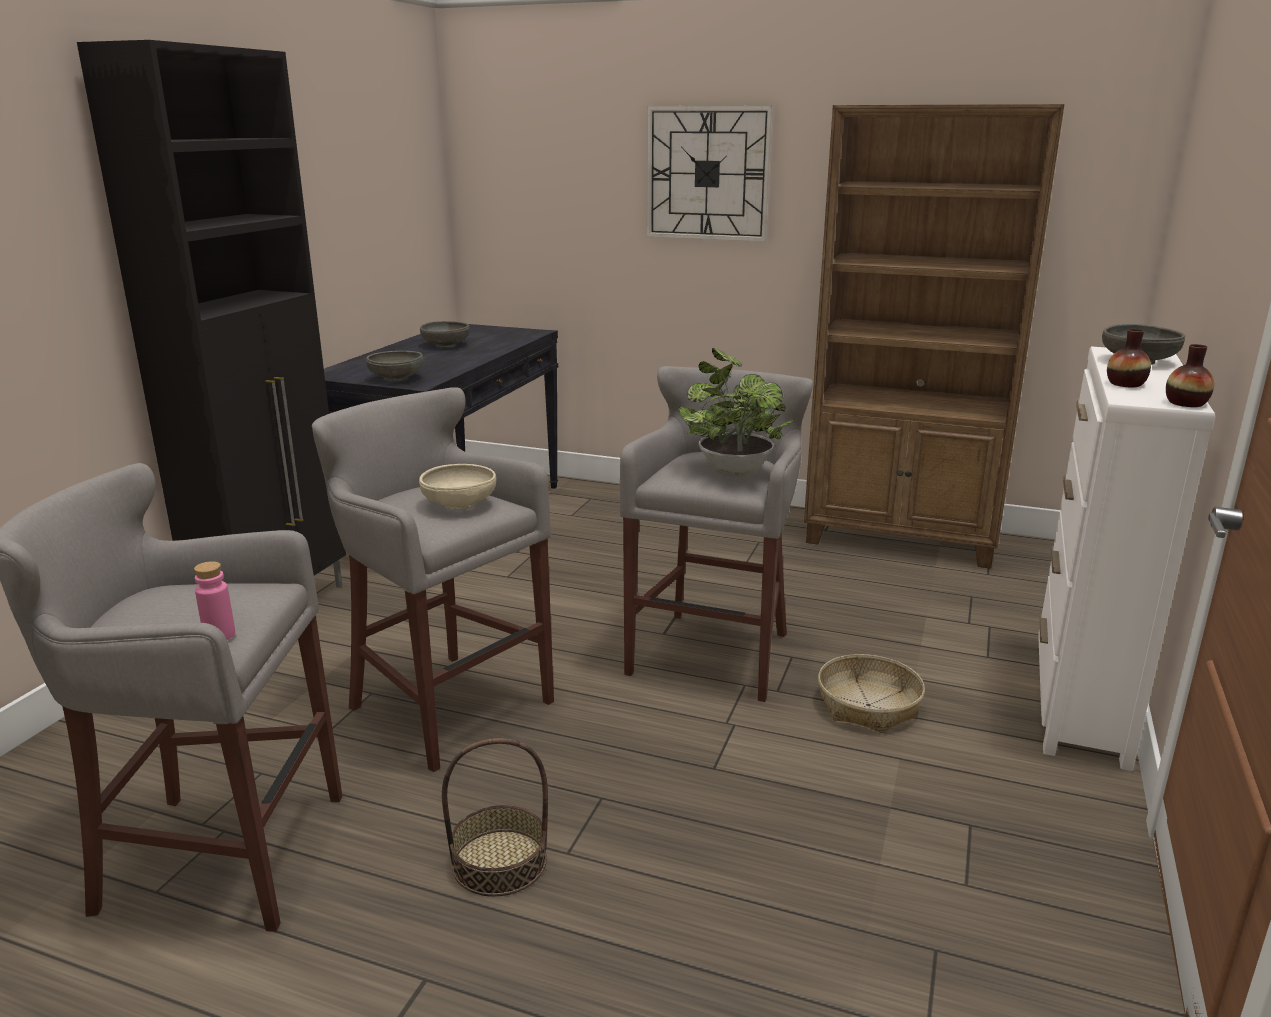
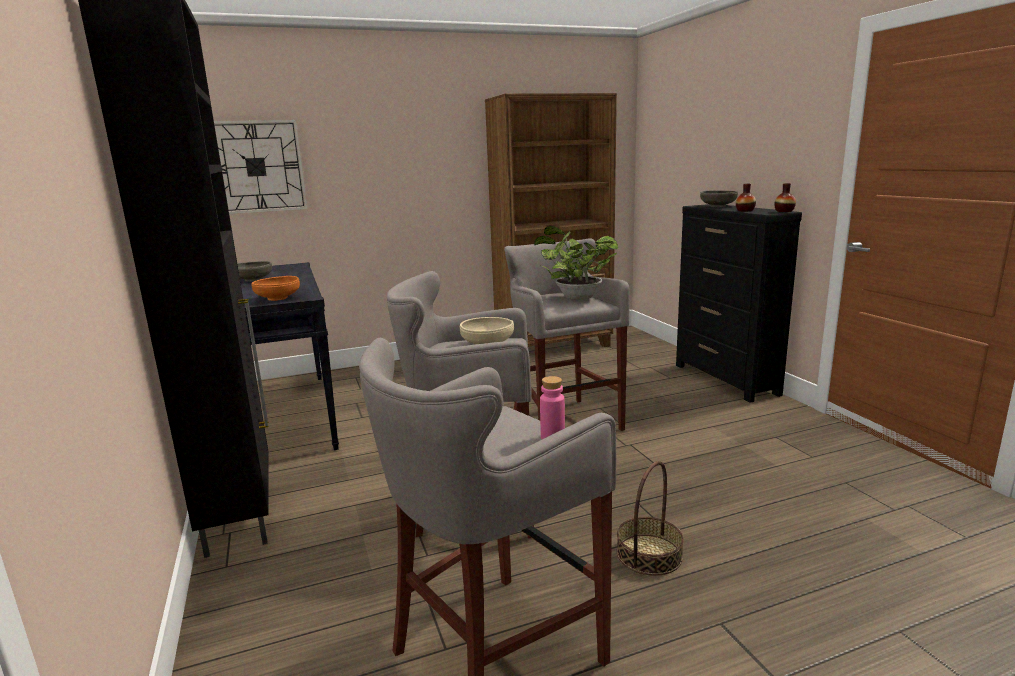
camera: 40 degrees left, 5 degrees down
grey bowl [366,351,424,382] -> orange bowl [252,276,300,301]
wall clock [646,106,773,242] -> wall clock moved to [214,119,308,214]
basket [818,654,925,733] -> none
white dresser [1038,346,1216,771] -> black dresser [676,204,802,403]

